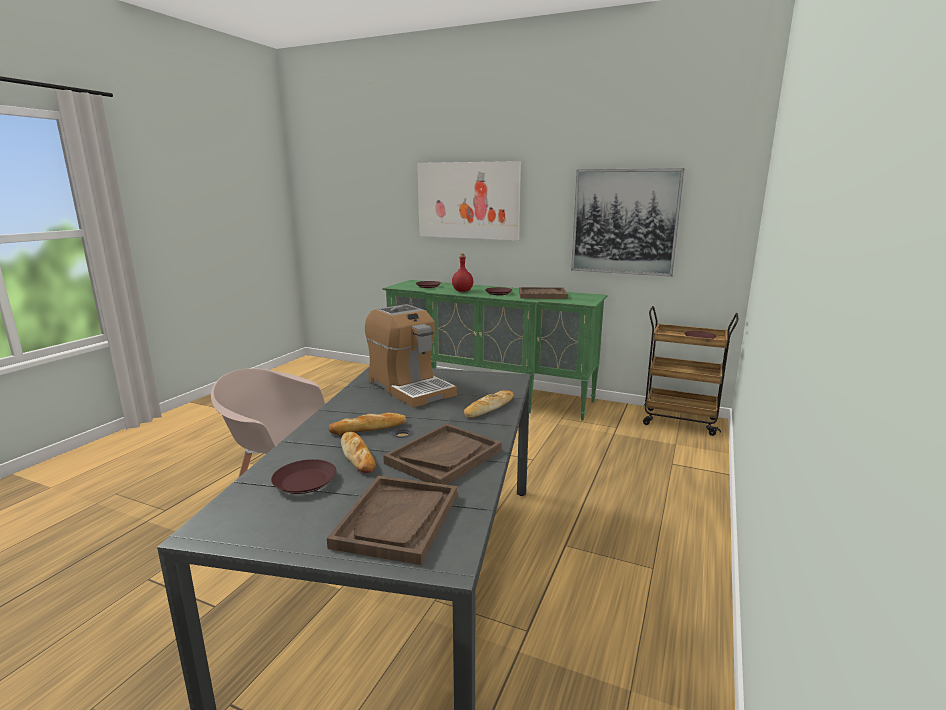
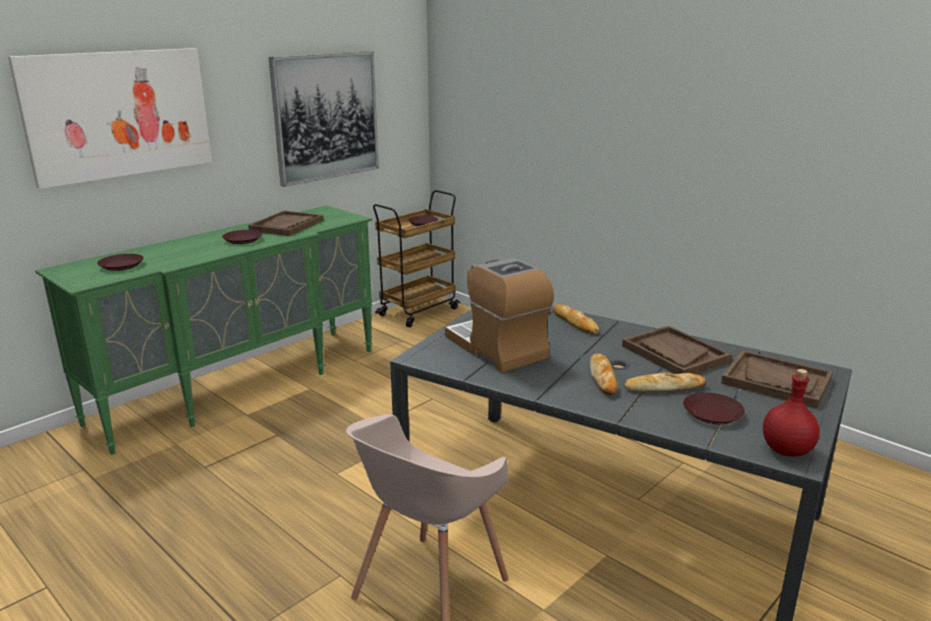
camera: 70 degrees left, 5 degrees up
coffee machine [365,304,457,408] -> coffee machine turned 105 degrees counterclockwise [445,258,554,373]
red bottle [452,254,473,292] -> red bottle moved to [763,369,819,457]

